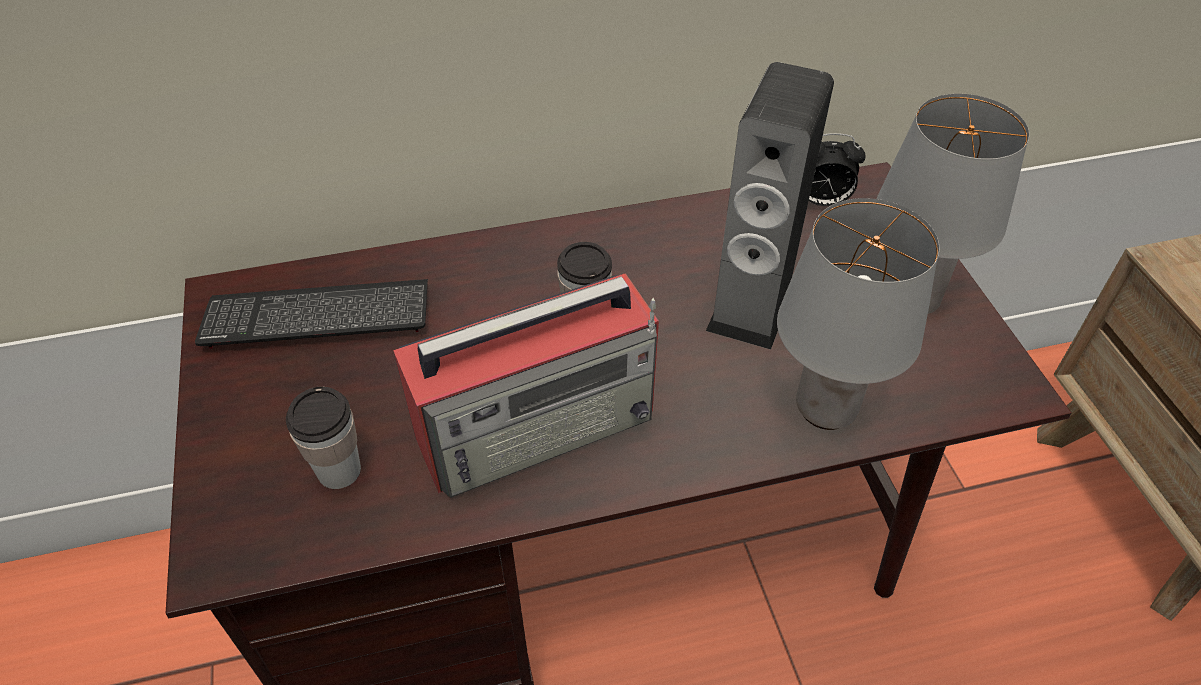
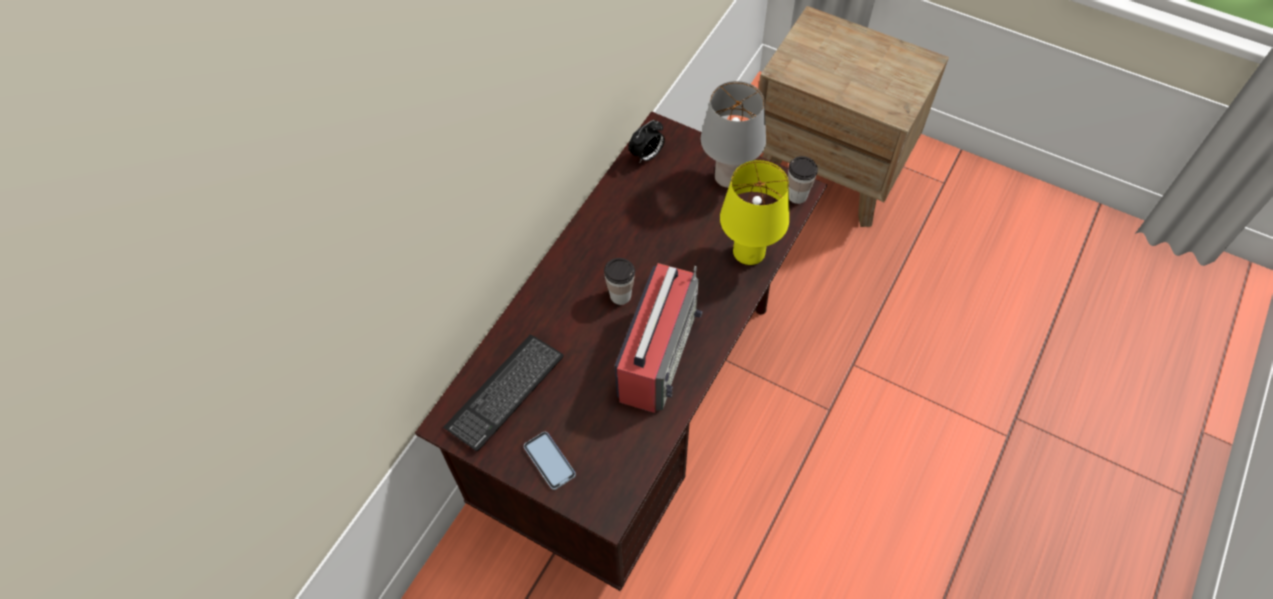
camera: 45 degrees left, 10 degrees up
cup [286,387,361,489] -> cup moved to [788,156,818,204]
speaker [706,62,834,350] -> none
grey table lamp [777,198,939,430] -> yellow table lamp [720,160,789,265]
none -> phone [524,432,576,490]

